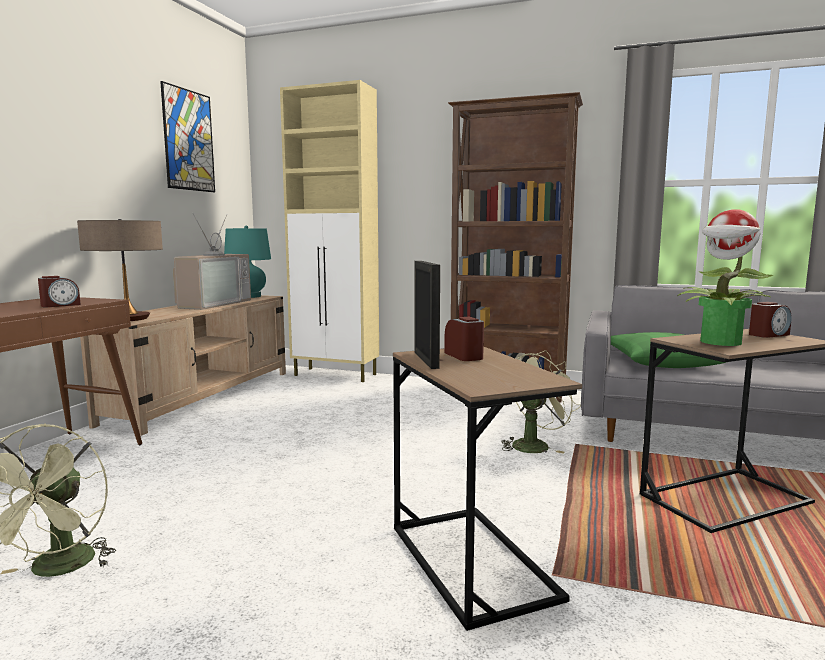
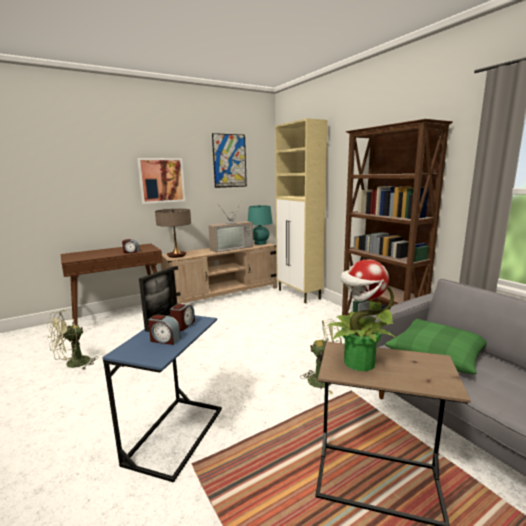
camera: 40 degrees right, 5 degrees up
brown side table [393,347,582,631] -> blue side table [102,315,222,482]
alarm clock [749,302,792,338] -> alarm clock moved to [148,315,181,345]
none -> picture [137,158,185,204]

